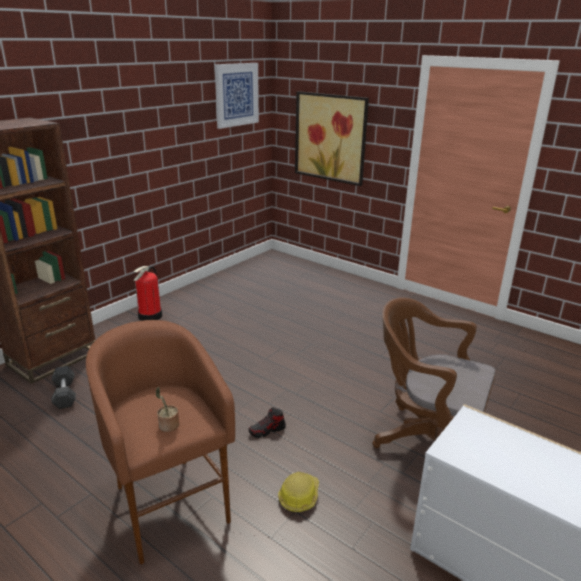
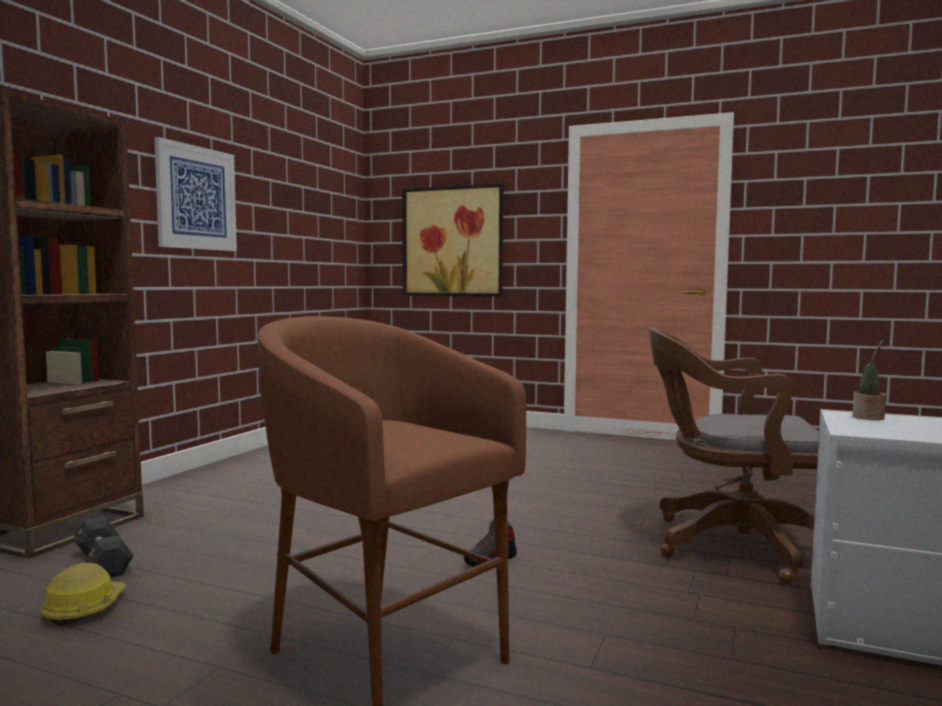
camera: 15 degrees left, 20 degrees down
fire extinguisher [133,266,162,321] -> none
potted plant [156,387,179,432] -> potted plant moved to [852,340,887,420]
picture [215,63,259,129] -> picture moved to [154,137,237,251]
hard hat [278,471,319,512] -> hard hat moved to [41,562,126,625]

